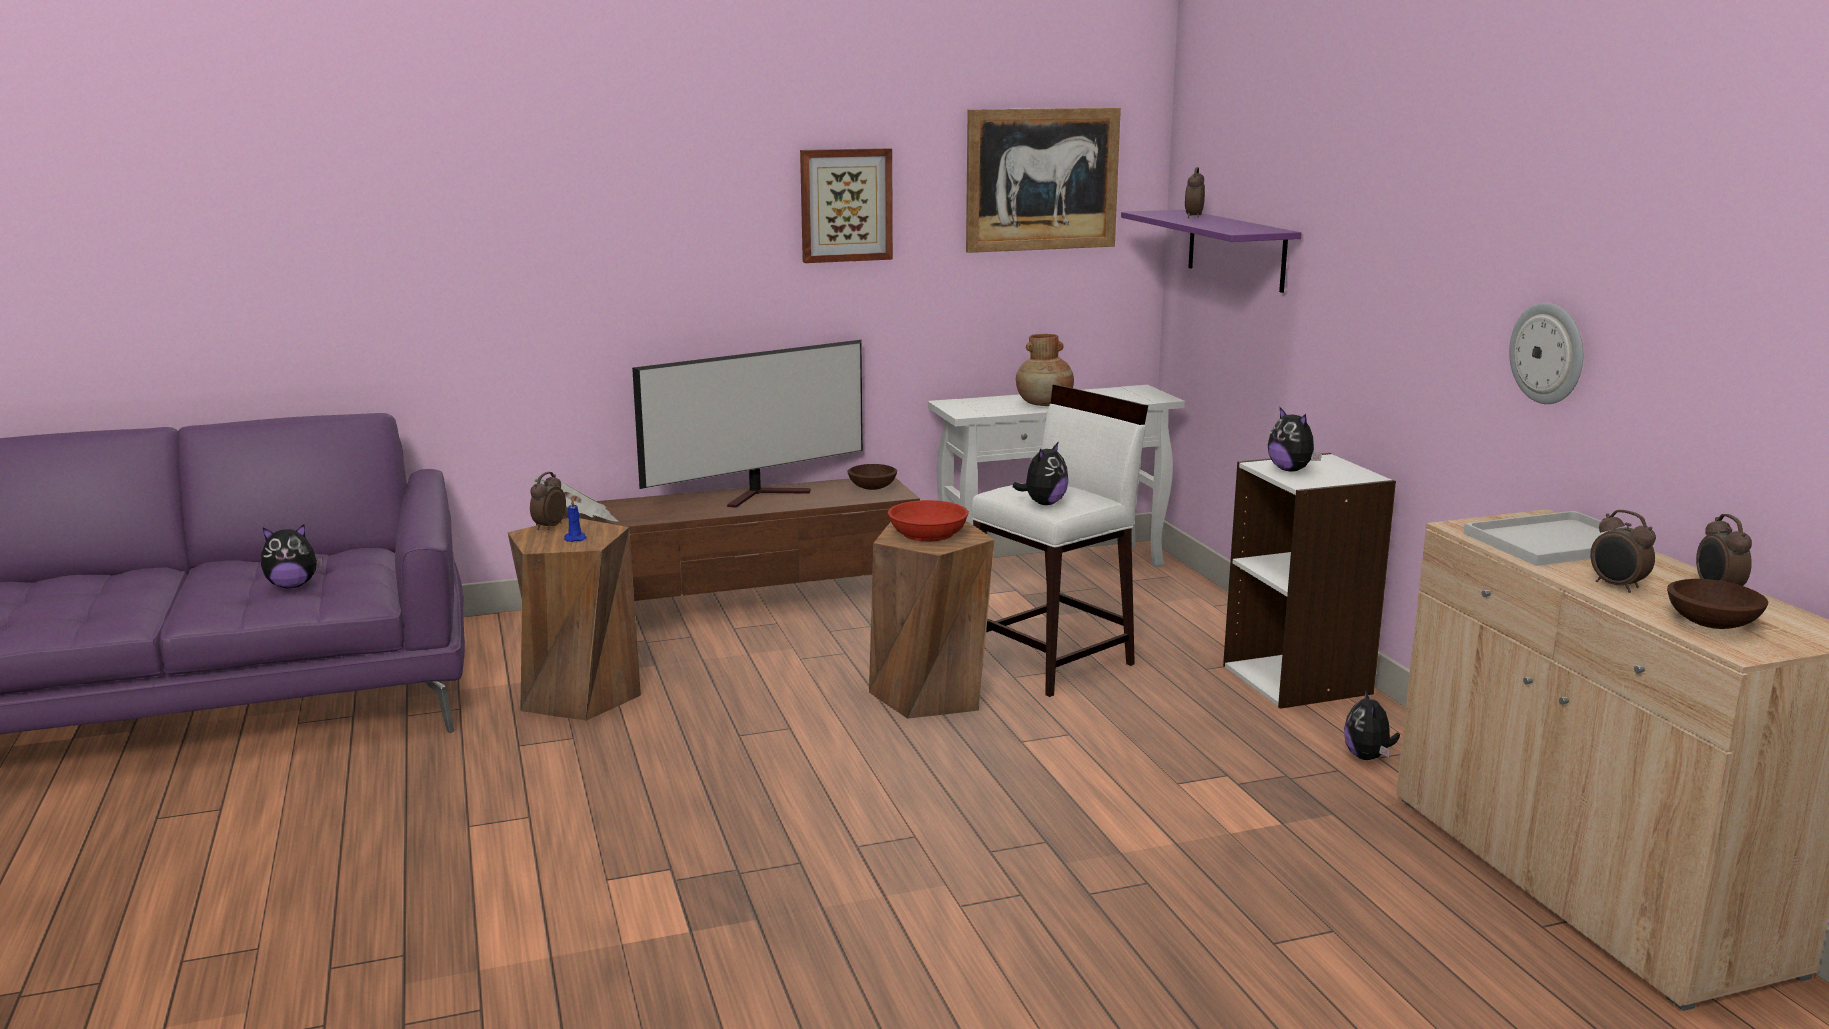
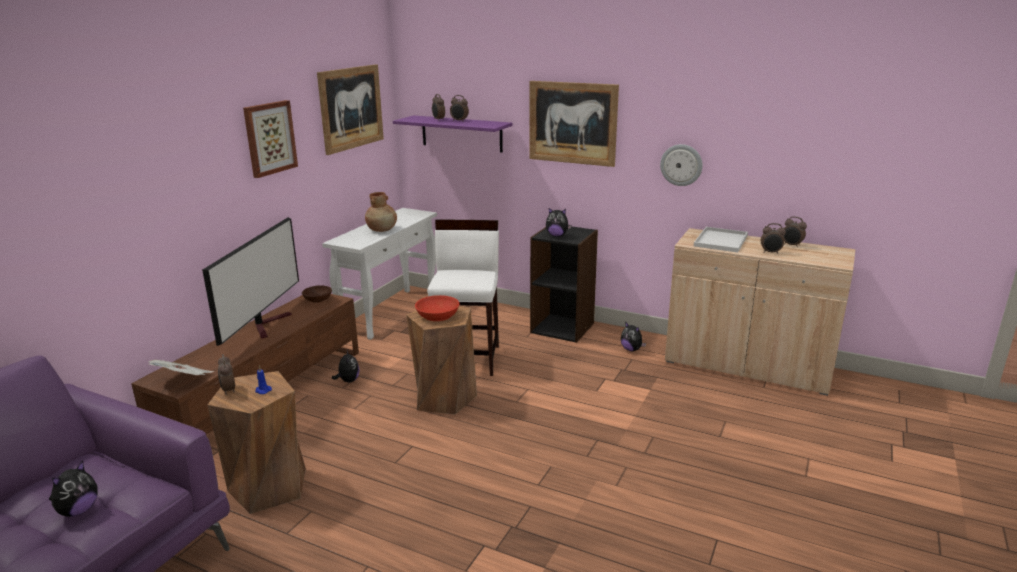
camera: 45 degrees left, 5 degrees up
plush toy [1012,441,1068,505] -> plush toy moved to [332,350,360,383]
white bookcase [1223,453,1396,709] -> black bookcase [530,226,598,343]
brown bowl [1667,579,1768,629] -> none
none -> alarm clock [450,95,469,122]
none -> picture [529,81,619,167]

